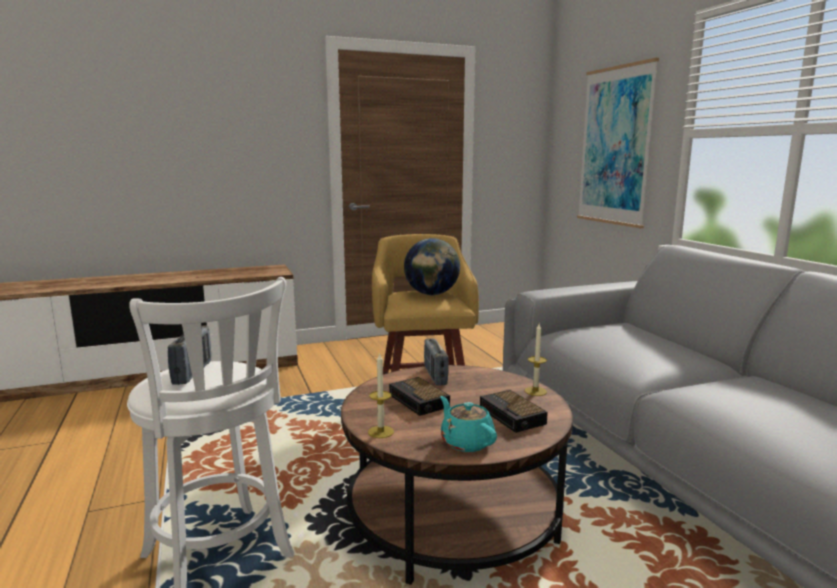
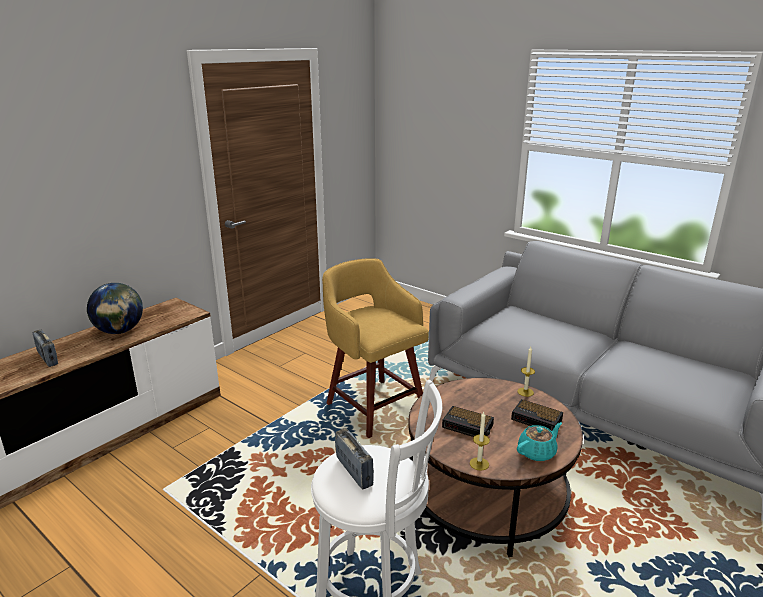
camera: 30 degrees left, 10 degrees up
globe [404,238,460,295] -> globe moved to [87,283,143,334]
radio [424,338,449,386] -> radio moved to [33,330,58,367]
turquoise teapot [440,396,497,452] -> turquoise teapot turned 120 degrees clockwise [517,422,562,461]
picture [577,58,659,228] -> none

